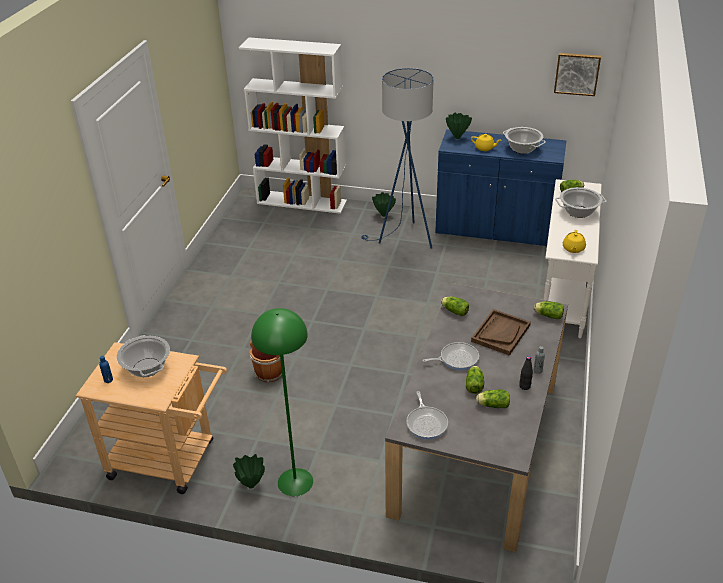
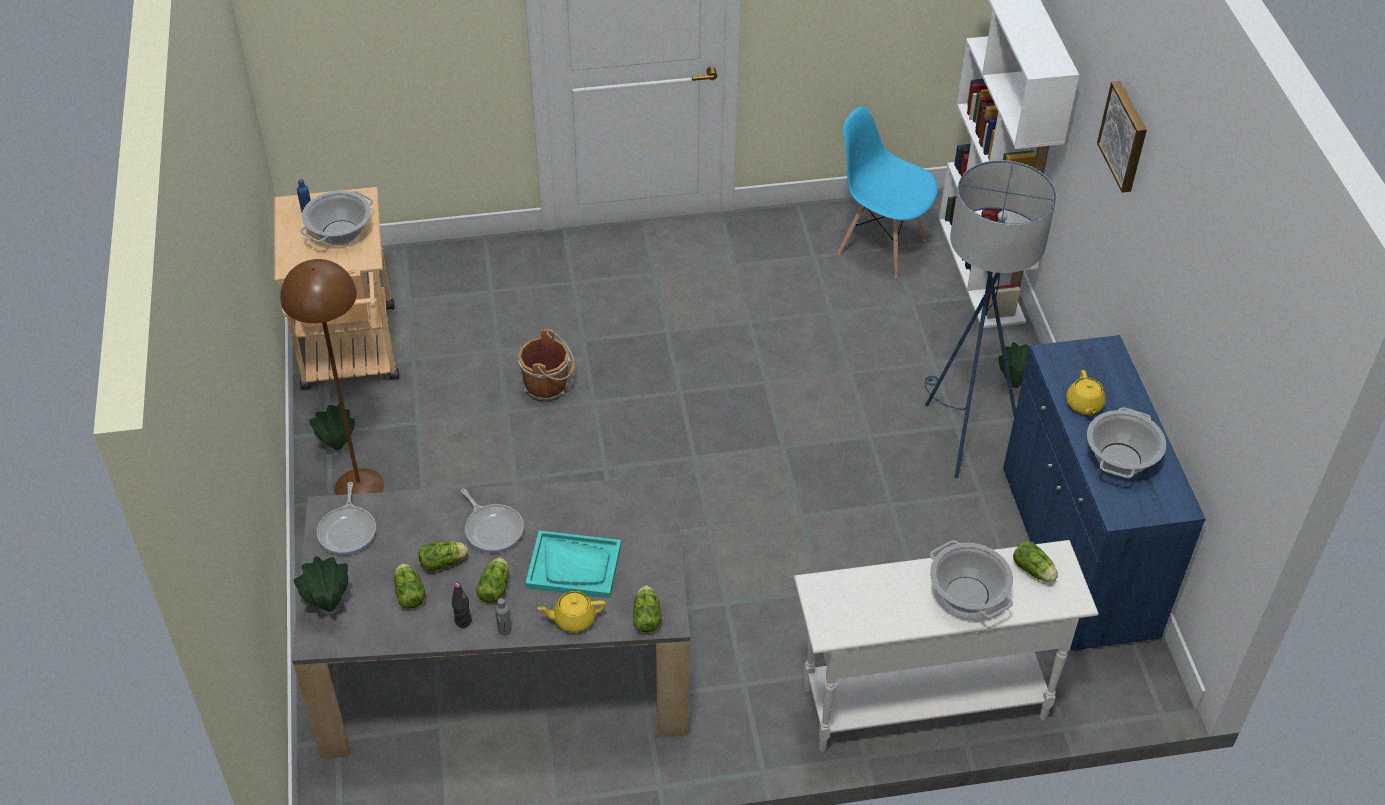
camera: 65 degrees right, 10 degrees up
green floor lamp [251,308,313,496] -> brown floor lamp [280,259,384,495]
frying pan [406,391,448,440] -> frying pan turned 60 degrees counterclockwise [317,482,376,555]
lettuce [441,297,469,316] -> lettuce moved to [476,558,509,603]
green vase [446,113,472,139] -> green vase moved to [294,556,348,612]
brown tray [471,309,531,356] -> turquoise tray [526,531,621,598]
picture [554,53,601,96] -> picture moved to [1097,81,1147,193]
yellow teapot [563,230,586,253] -> yellow teapot moved to [537,591,606,632]
none -> blue chair [837,106,938,278]

